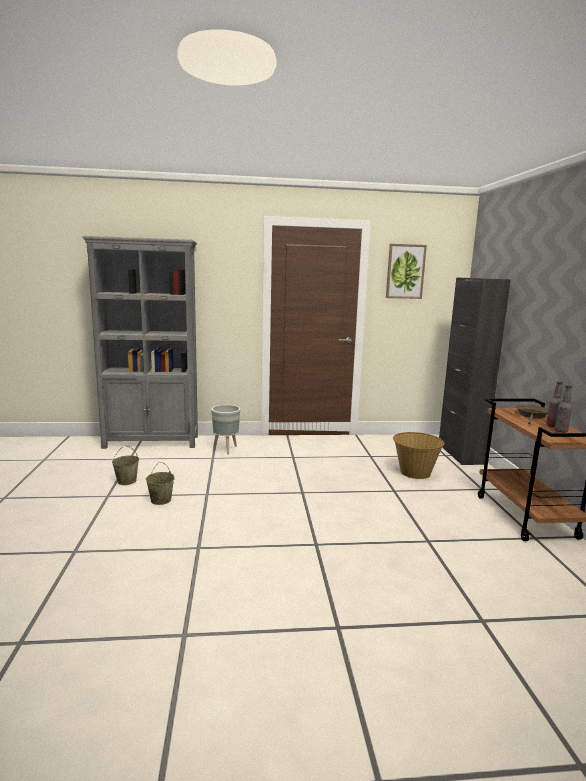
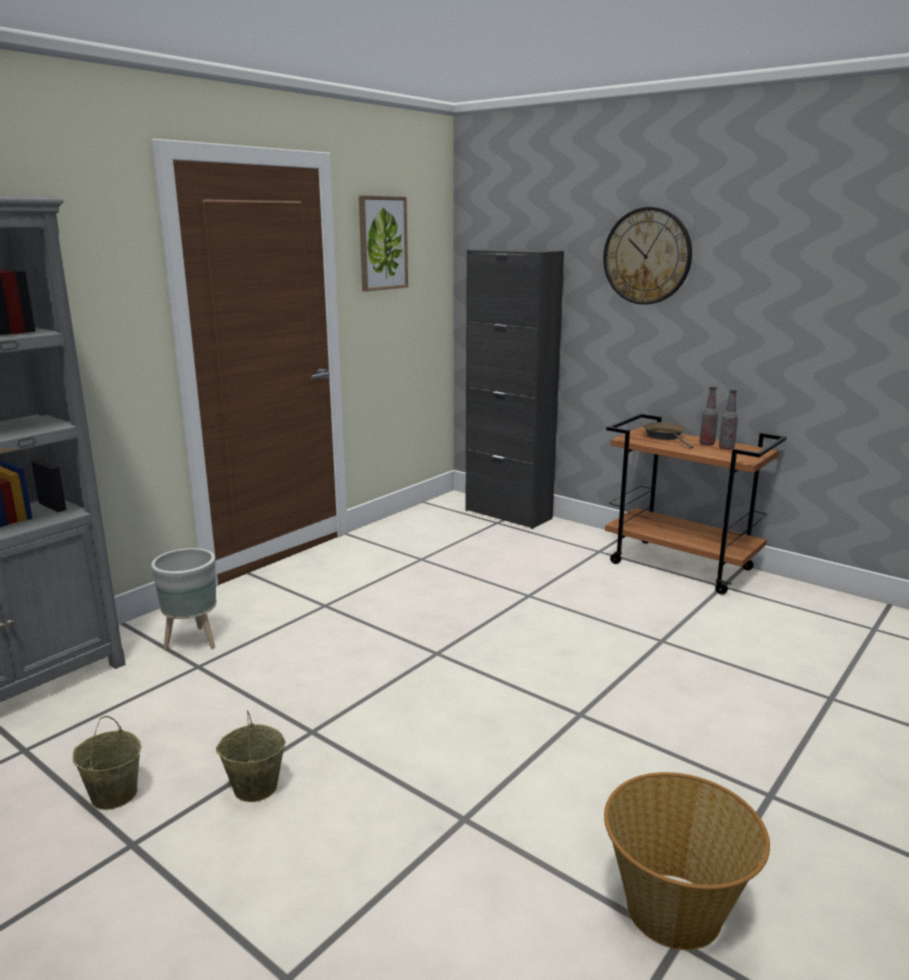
camera: 45 degrees left, 5 degrees up
basket [393,432,444,479] -> basket moved to [604,772,770,950]
none -> wall clock [603,207,692,305]

